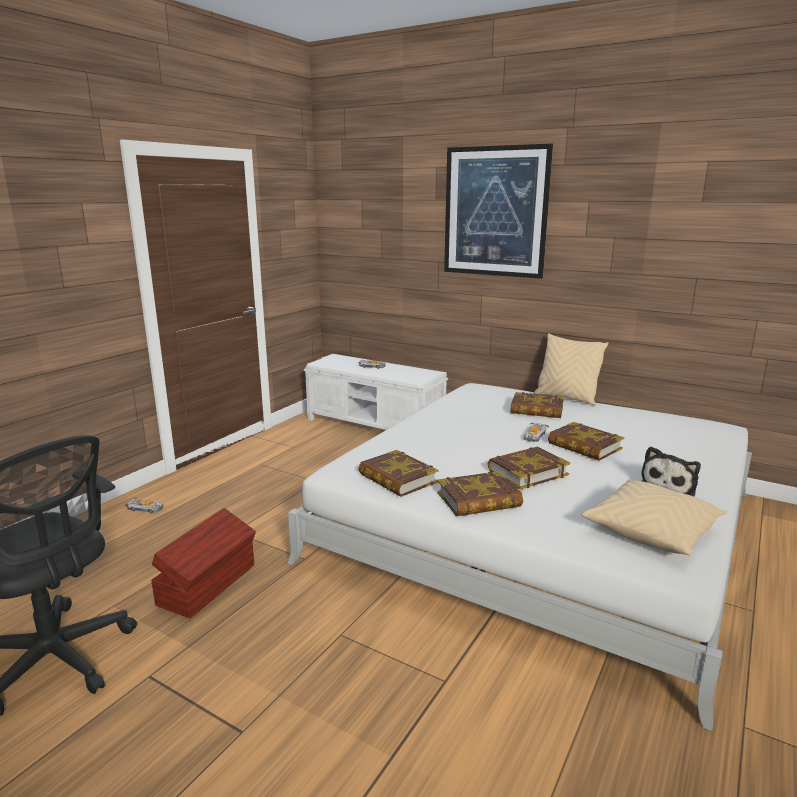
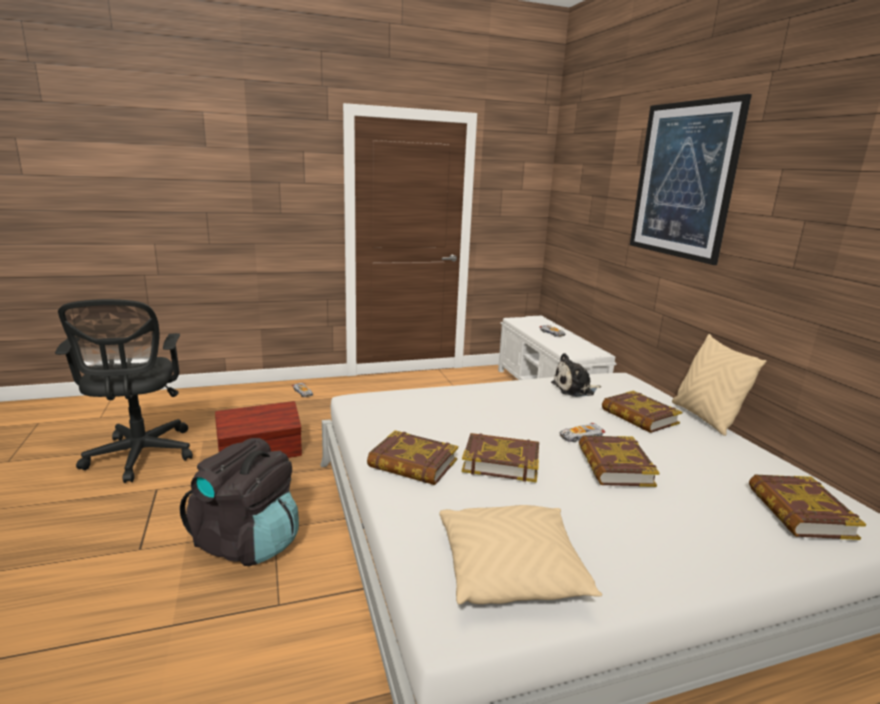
camera: 40 degrees right, 0 degrees up
book [358,450,438,497] -> book moved to [749,475,866,540]
plush toy [641,446,701,497] -> plush toy moved to [551,353,601,397]
none -> black backpack [180,438,299,566]

